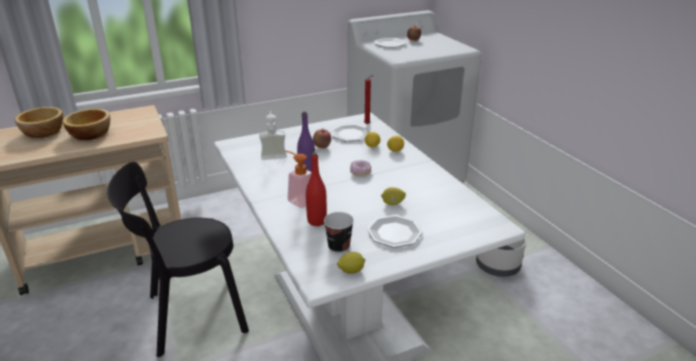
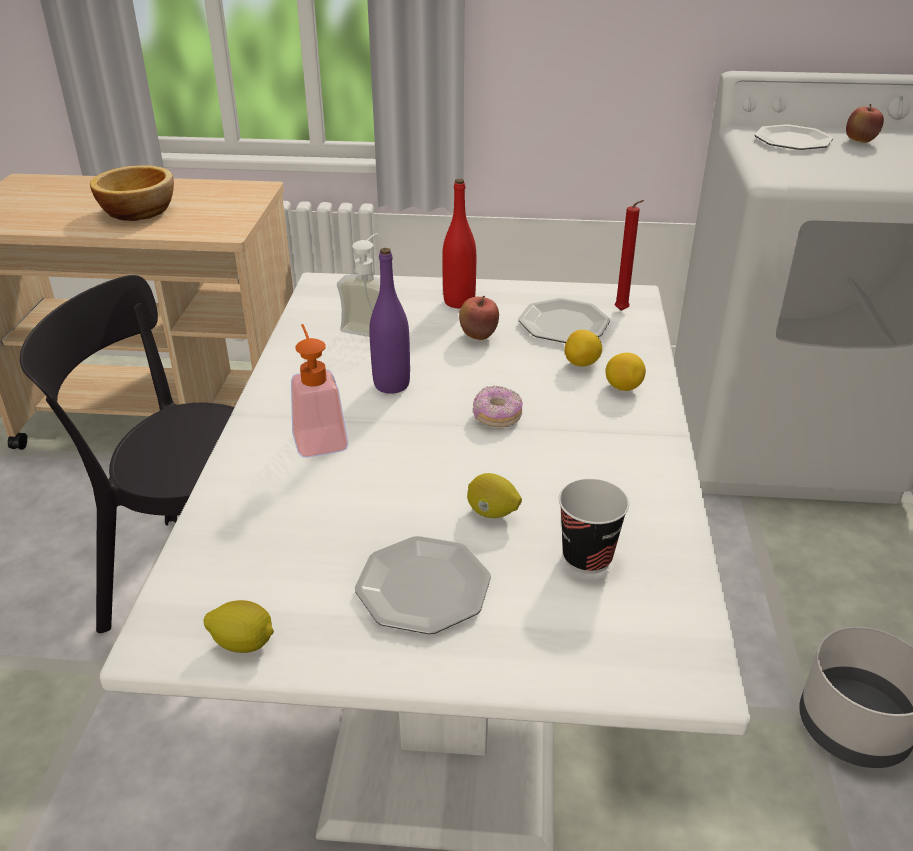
camera: 30 degrees right, 5 degrees up
bowl [15,107,63,138] -> none
red bottle [306,152,327,226] -> red bottle moved to [442,179,476,308]
cup [324,212,354,253] -> cup moved to [559,479,629,574]

